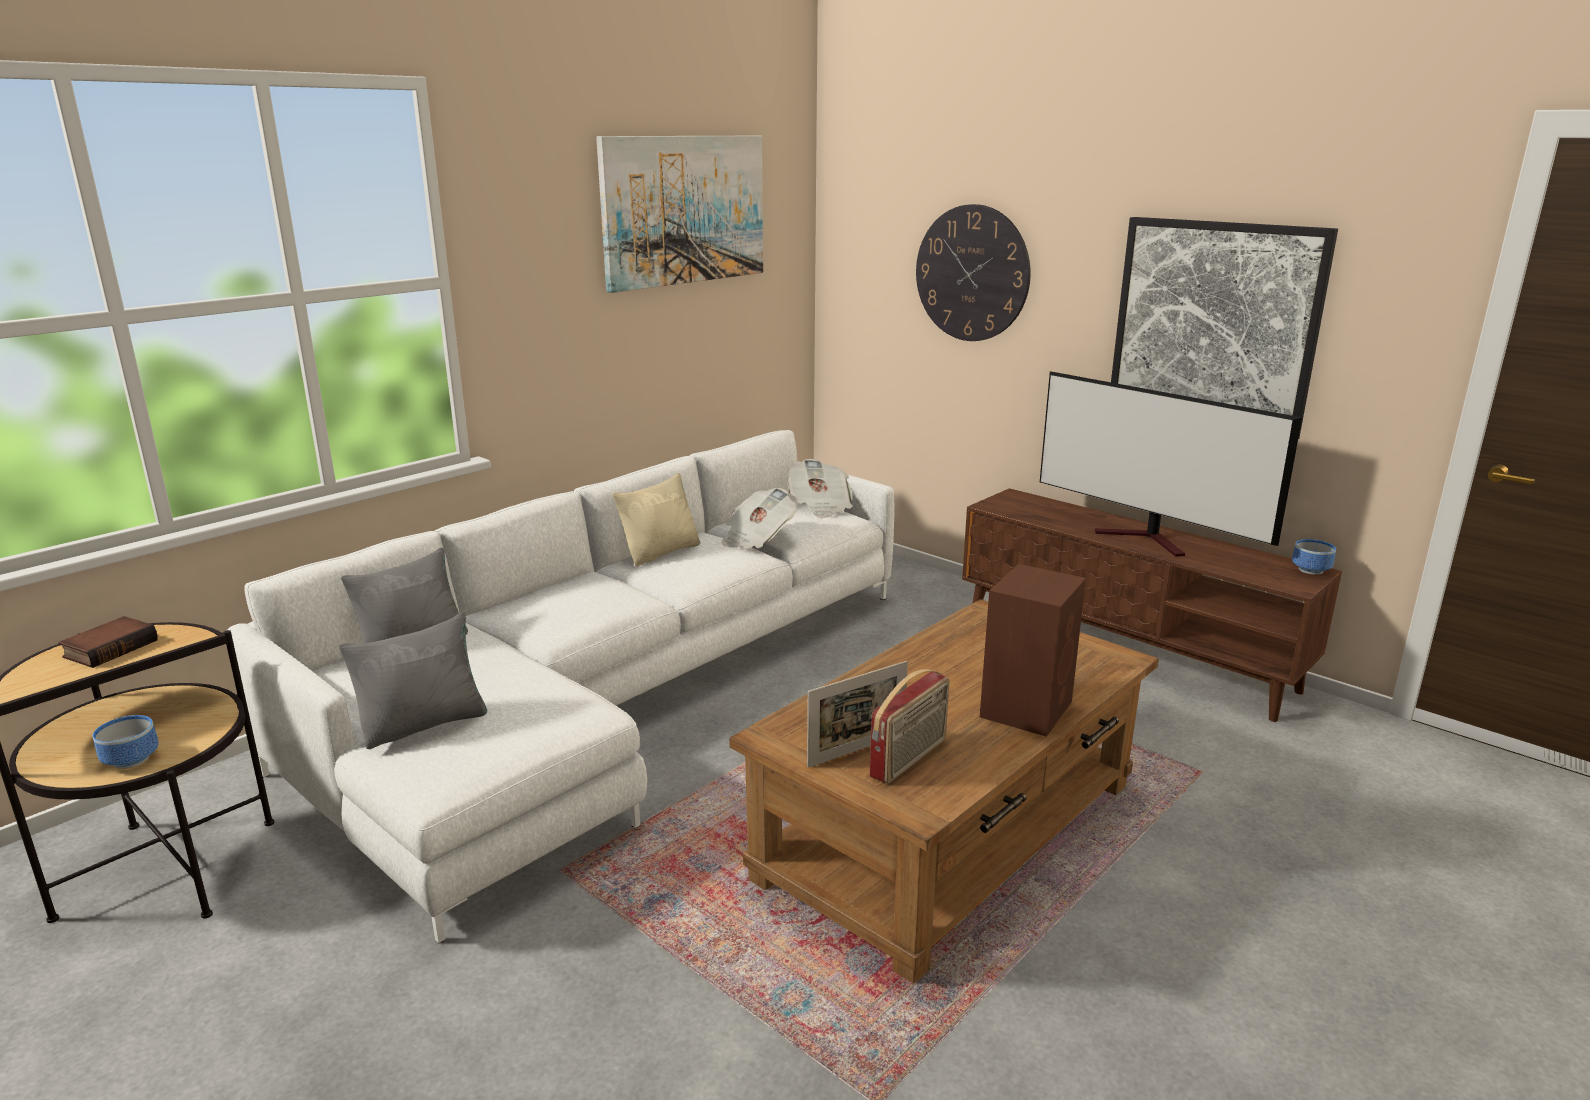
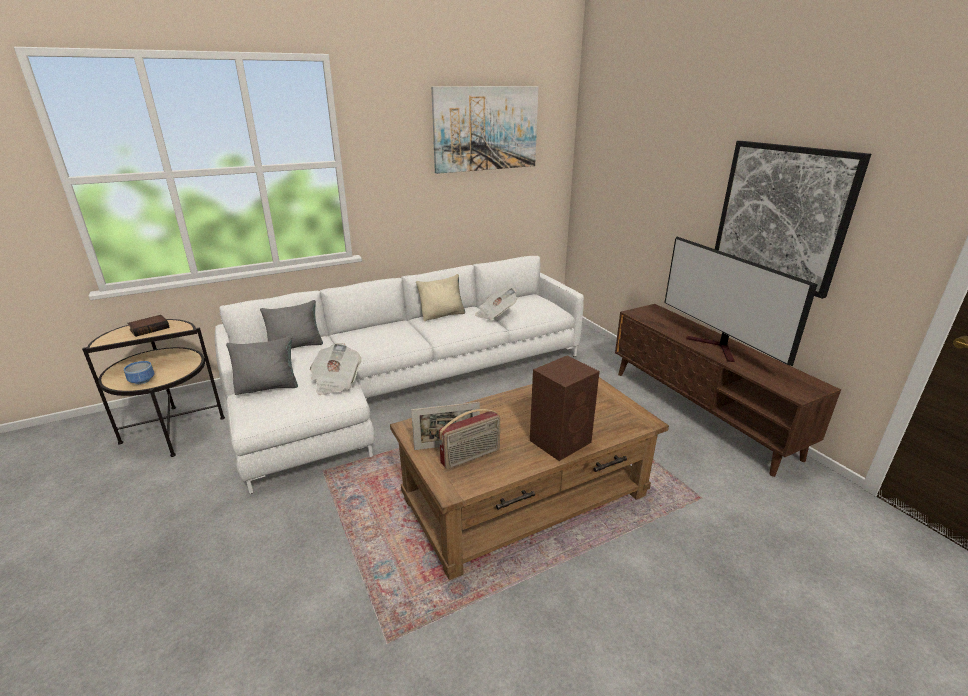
camera: 20 degrees right, 5 degrees up
newspaper [788,459,853,518] -> newspaper moved to [310,343,361,395]
wall clock [916,204,1031,341] -> none
bowl [1292,539,1336,575] -> none

